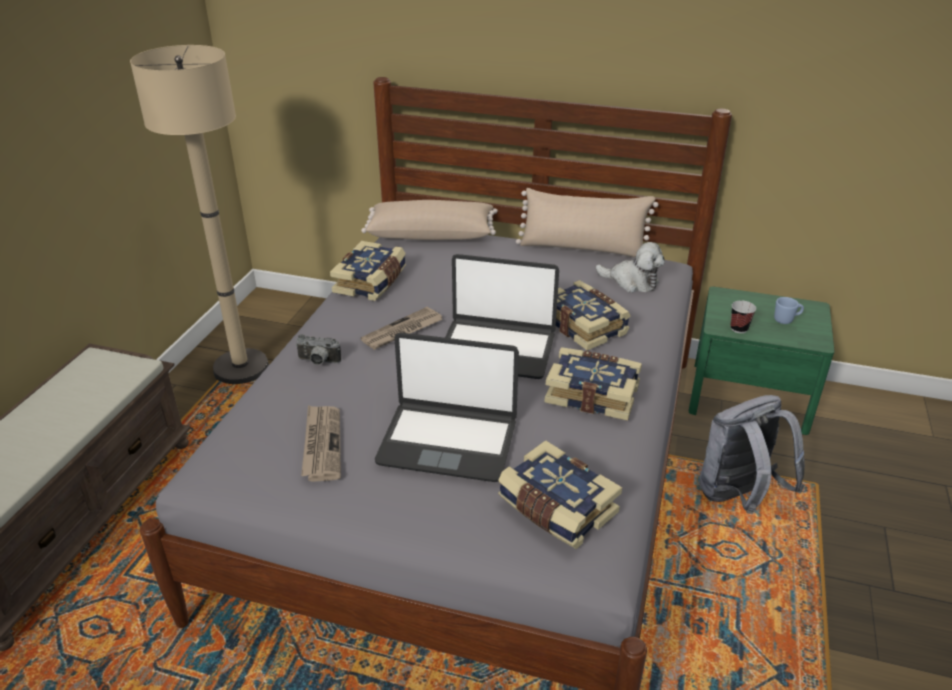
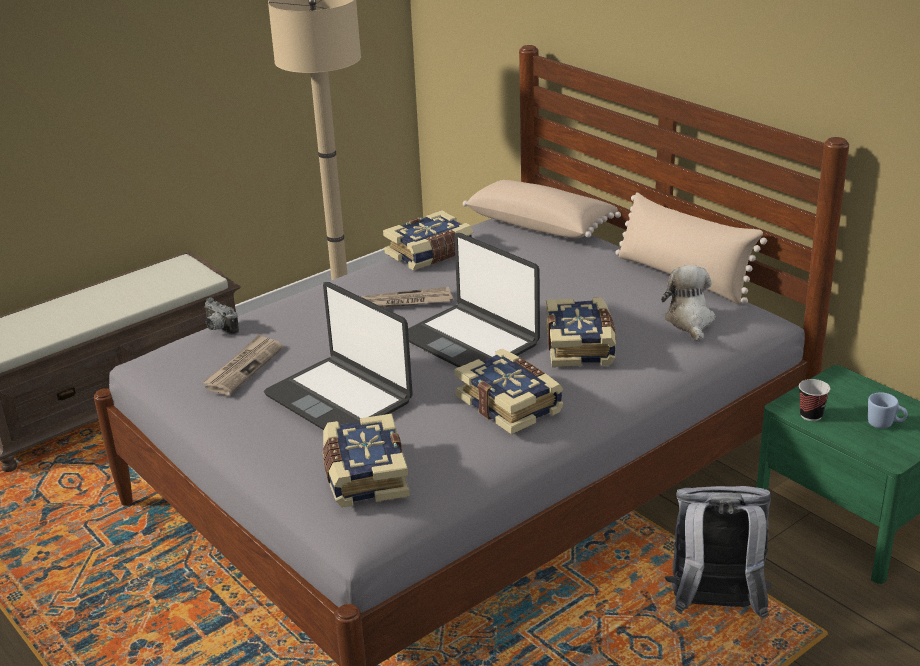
camera: 35 degrees right, 5 degrees down
camera [295,334,341,365] -> camera moved to [204,298,239,335]
plush toy [596,242,665,293] -> plush toy turned 150 degrees counterclockwise [661,265,715,342]

